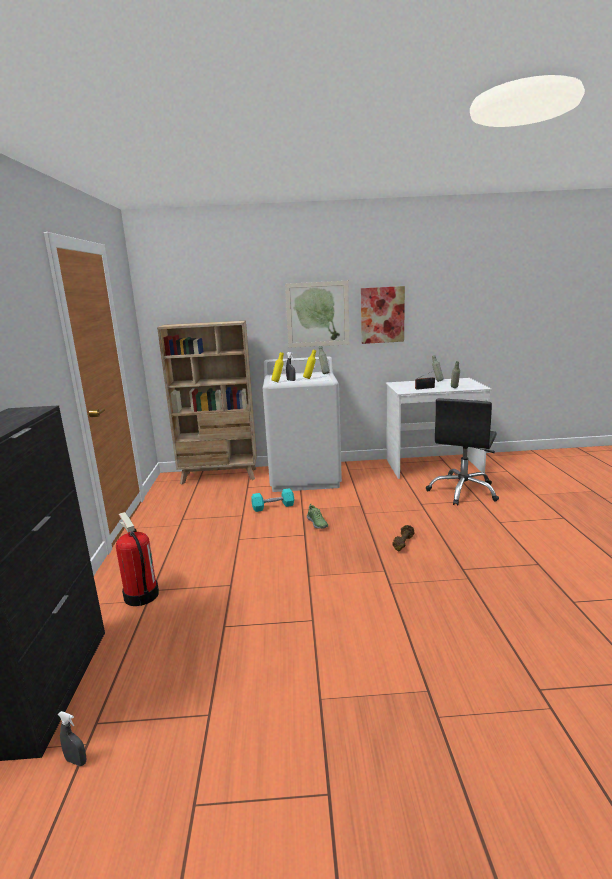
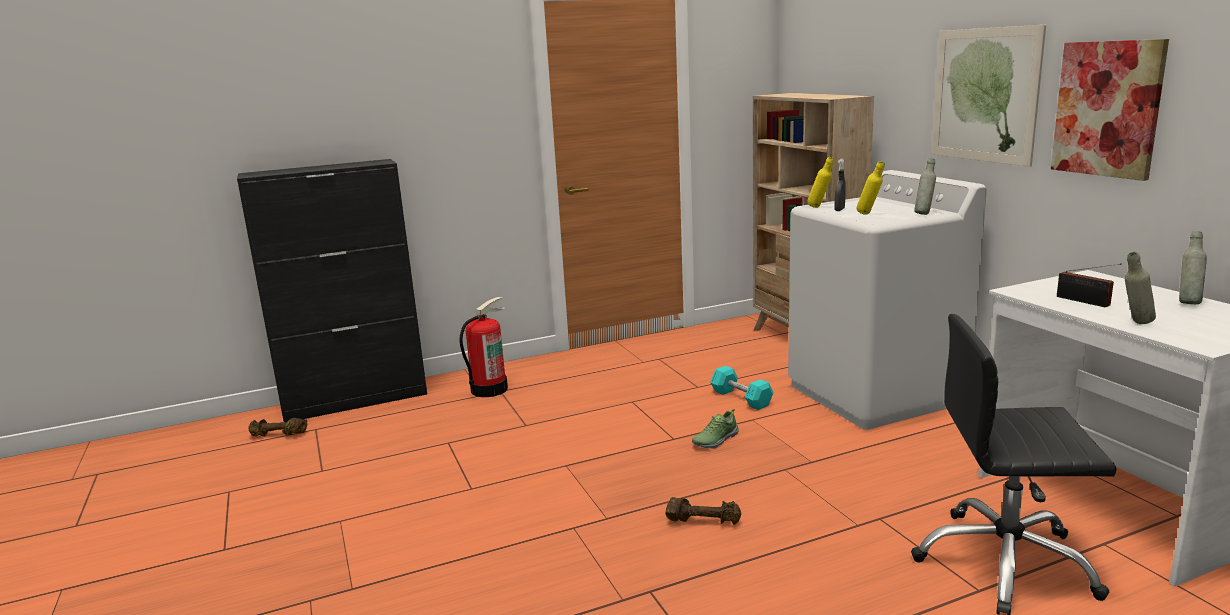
camera: 70 degrees right, 0 degrees up
grey spray bottle [58,711,86,766] -> brown dumbbell [249,418,308,437]

